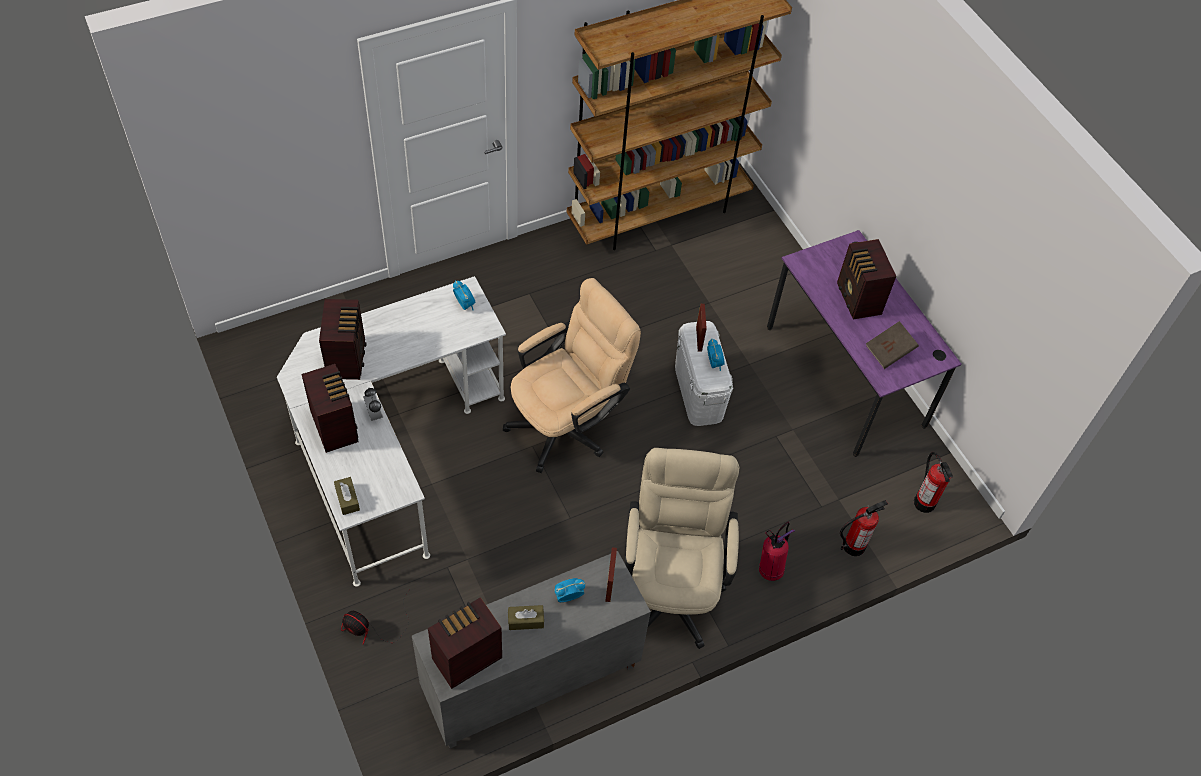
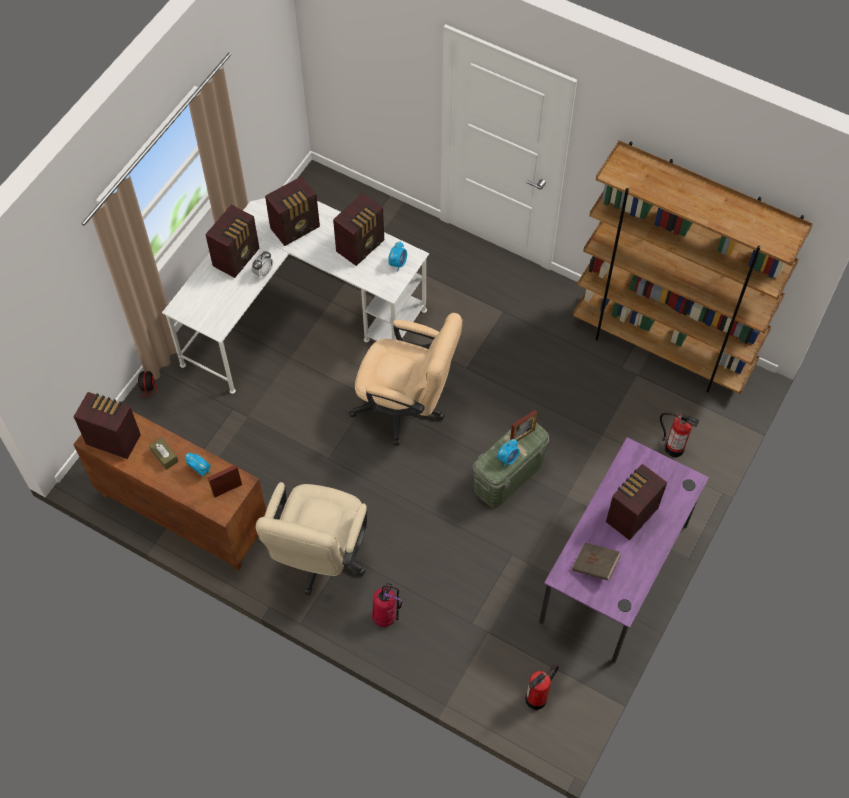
camera: 60 degrees right, 5 degrees up
brown tissue box [334,477,360,515] -> none
grey cabinet [412,551,651,749] -> brown cabinet [73,400,266,570]
beige office chair [625,448,739,649] -> beige office chair turned 135 degrees clockwise [256,482,367,595]
white storage box [675,321,733,426] -> green storage box [473,422,549,508]
fire extinguisher [840,500,888,556] -> fire extinguisher moved to [659,412,700,457]
none -> radio [333,193,384,266]

